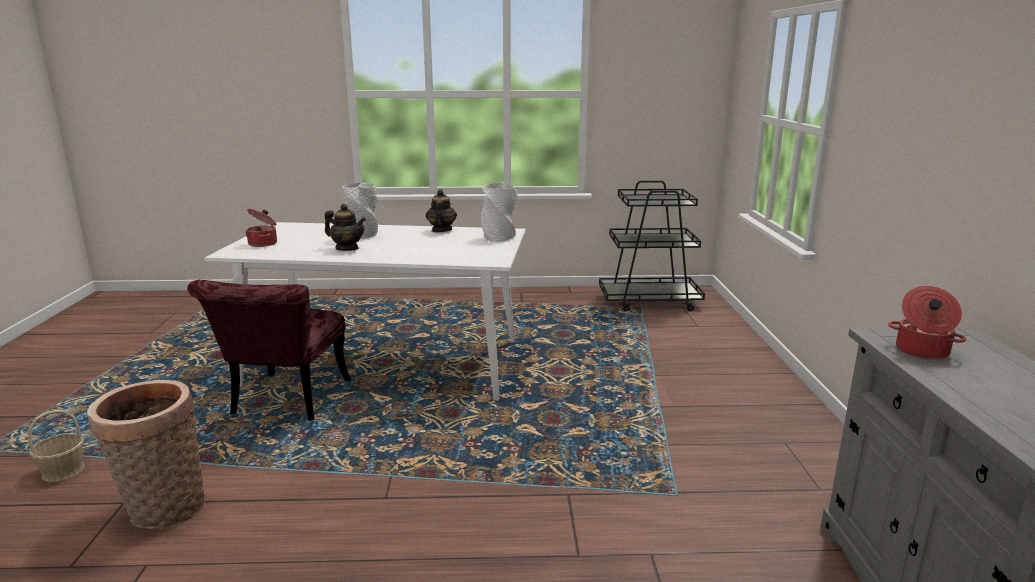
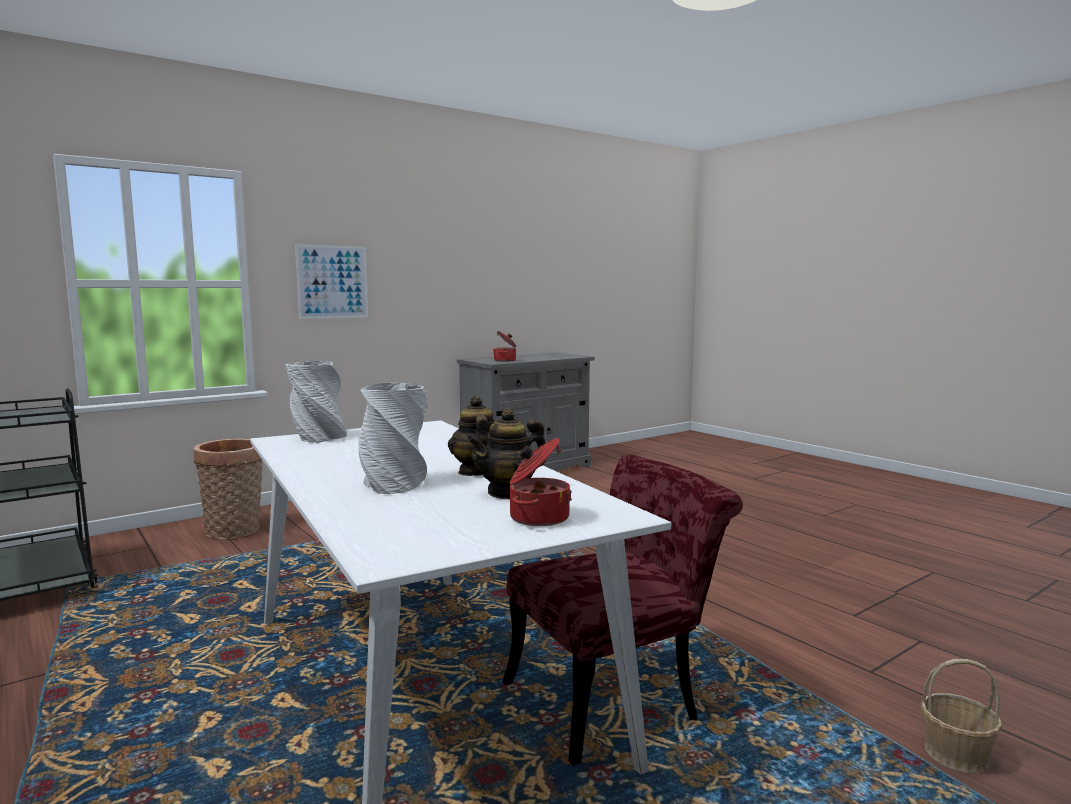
camera: 125 degrees left, 10 degrees down
basket [87,380,206,529] -> basket moved to [194,438,263,539]
teapot [426,189,457,232] -> teapot moved to [467,408,547,499]
none -> picture [295,244,368,319]

